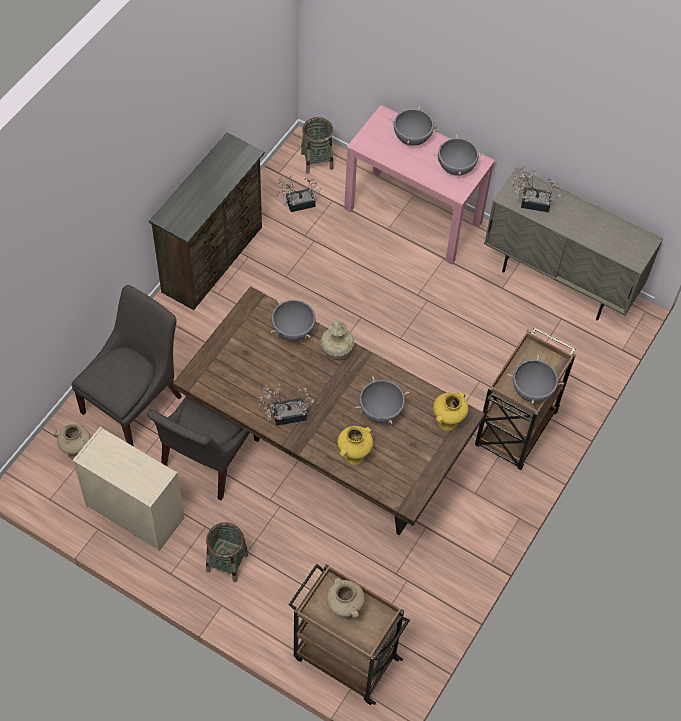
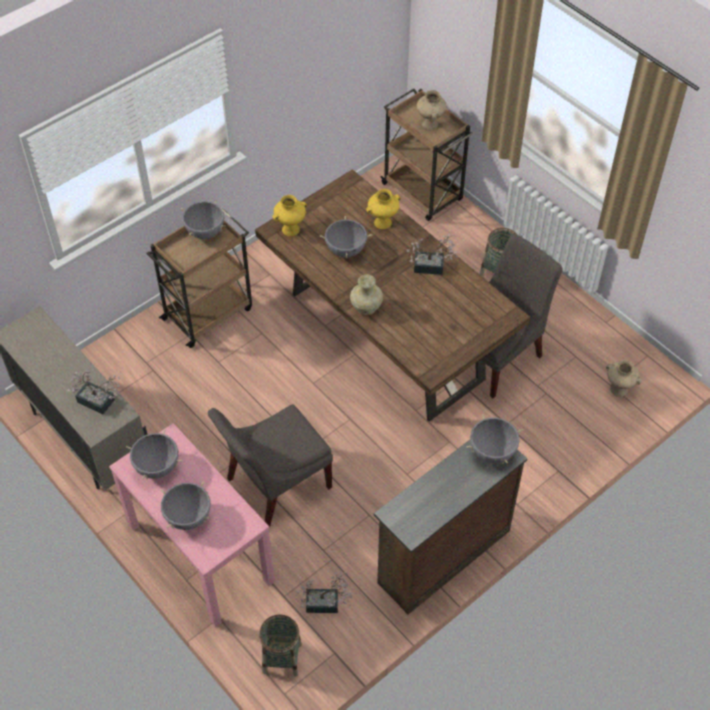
camera: 160 degrees left, 5 degrees down
grey chair [71,285,182,447] -> grey chair moved to [208,404,333,527]
beige dresser [73,426,185,551] -> none
grey cooking pot [271,300,316,341] -> grey cooking pot moved to [466,414,523,464]

